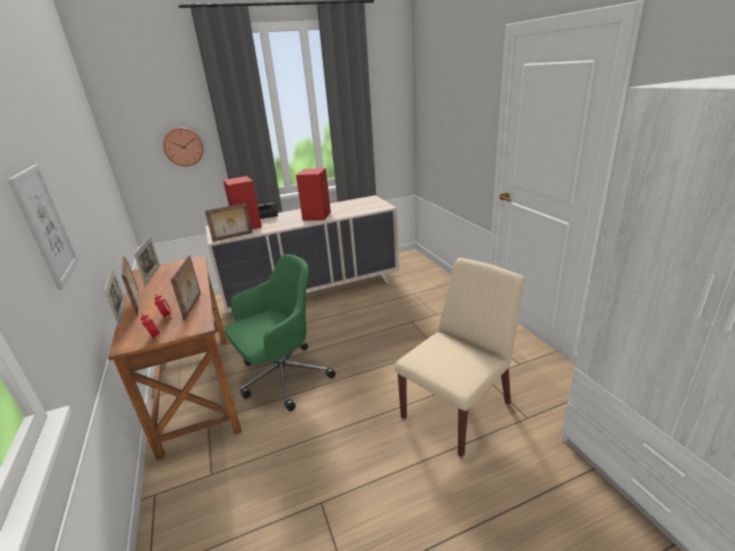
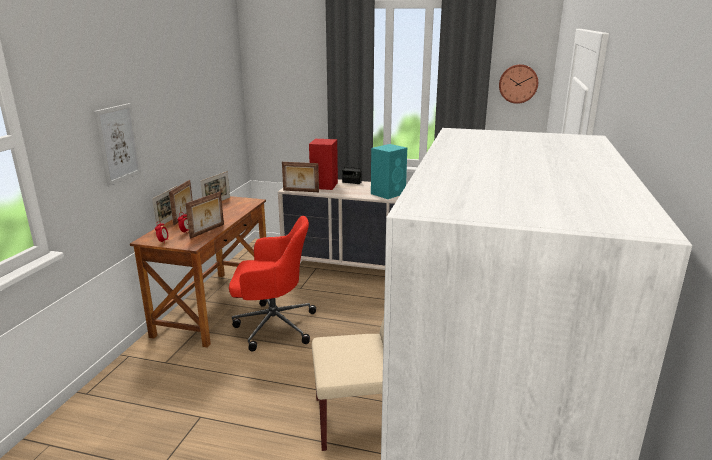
camera: 35 degrees right, 5 degrees down
wall clock [163,128,204,166] -> wall clock moved to [499,64,538,104]
green office chair [225,254,336,411] -> red office chair [229,216,316,351]
red speaker [296,168,331,221] -> turquoise speaker [371,144,407,199]

